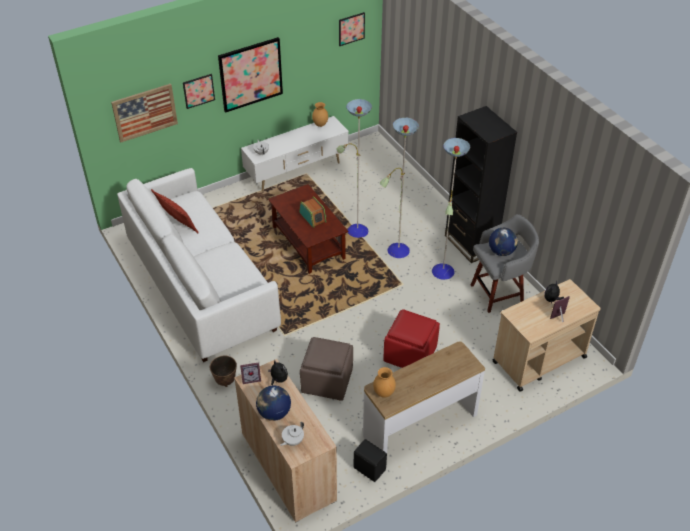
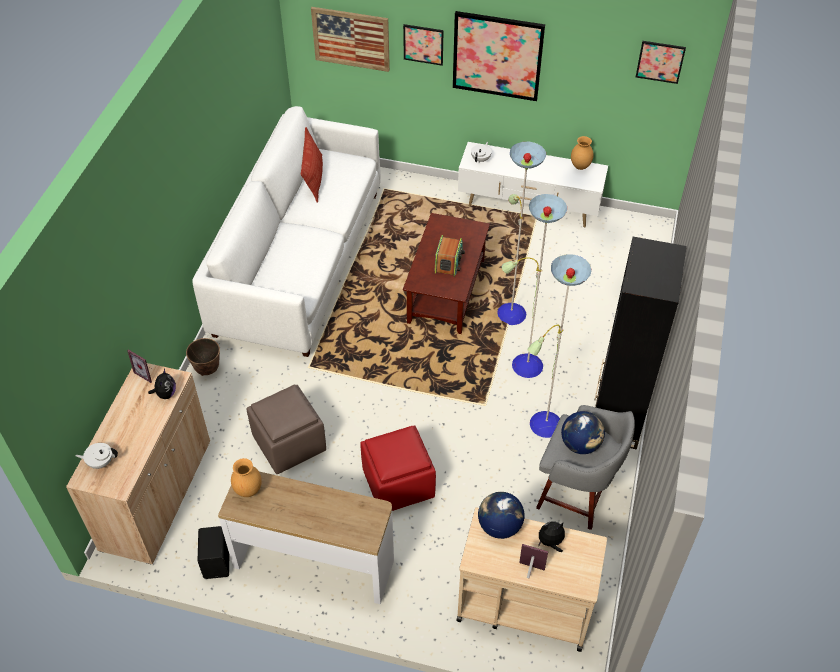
camera: 45 degrees right, 5 degrees up
globe [256,385,291,421] -> globe moved to [478,492,524,539]

